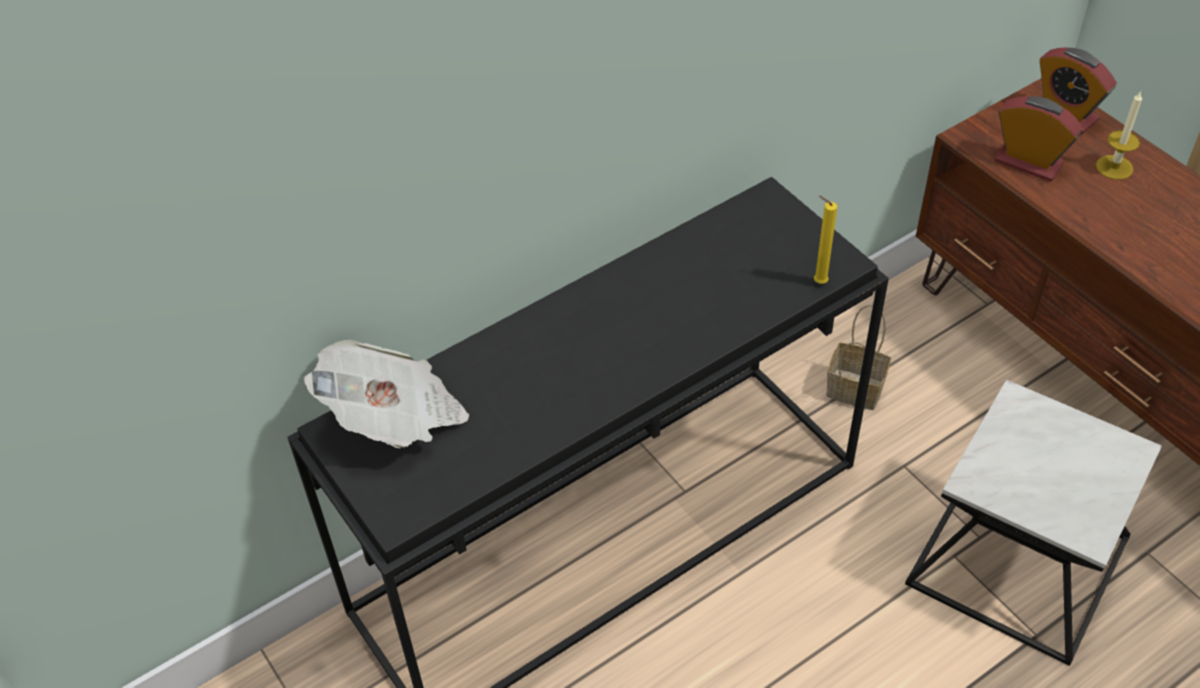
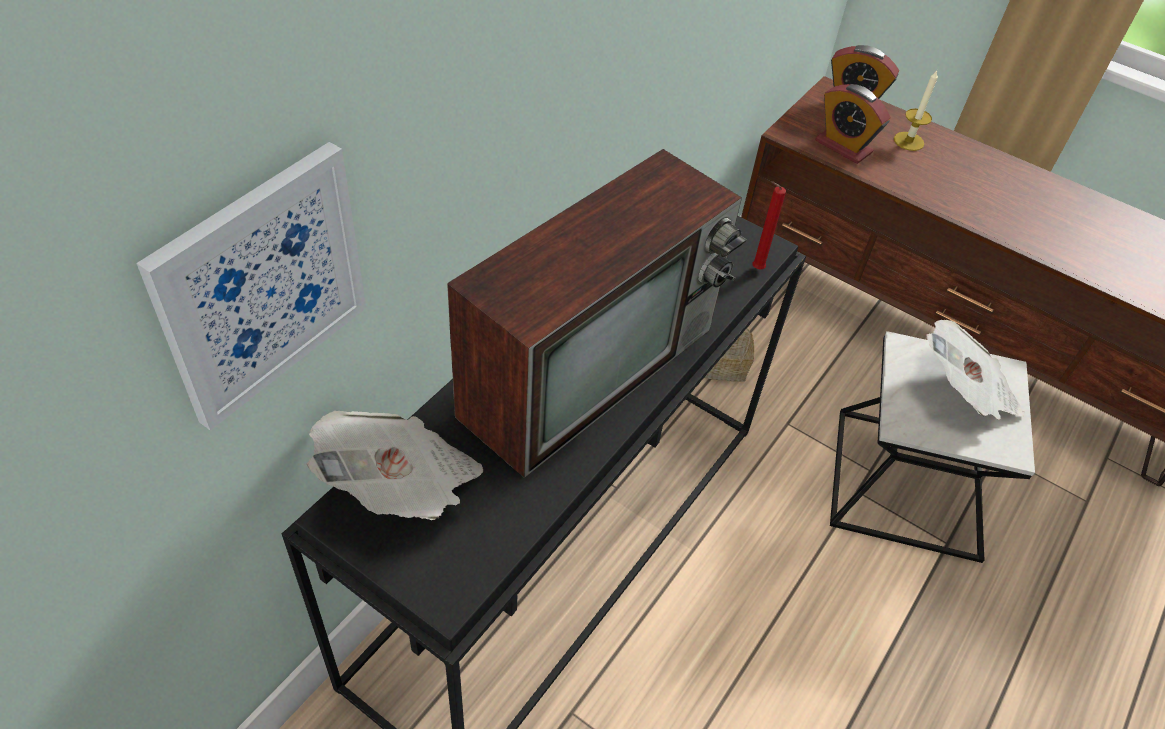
camera: 25 degrees left, 0 degrees up
yellow candle [814,196,837,284] -> red candle [752,181,786,269]
alarm clock [995,96,1082,182] -> alarm clock turned 150 degrees counterclockwise [815,84,891,164]
none -> picture [136,142,366,431]
none -> television [447,149,747,478]
none -> newspaper [927,320,1025,420]

